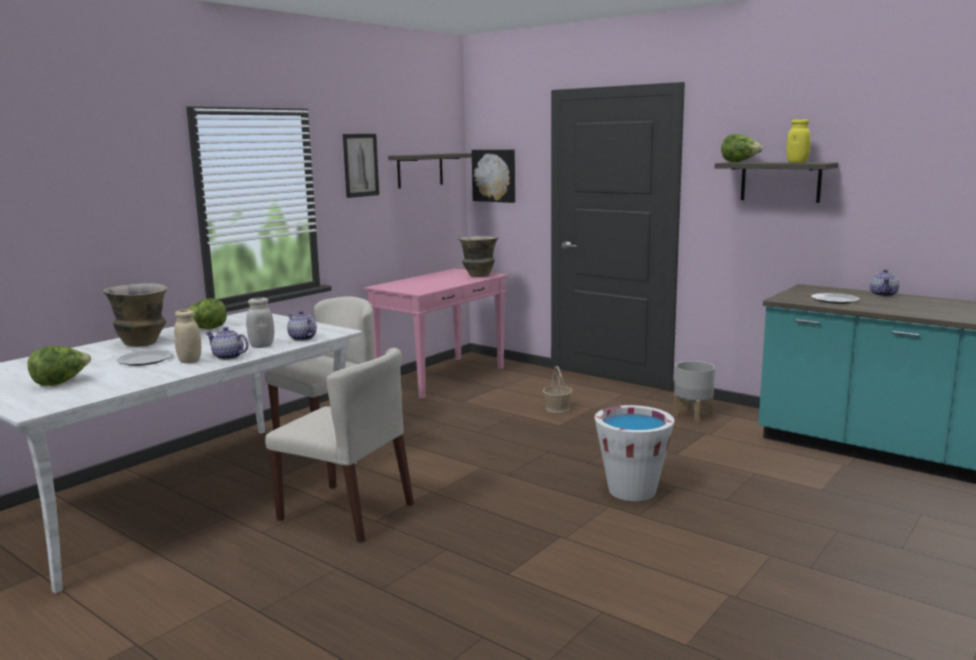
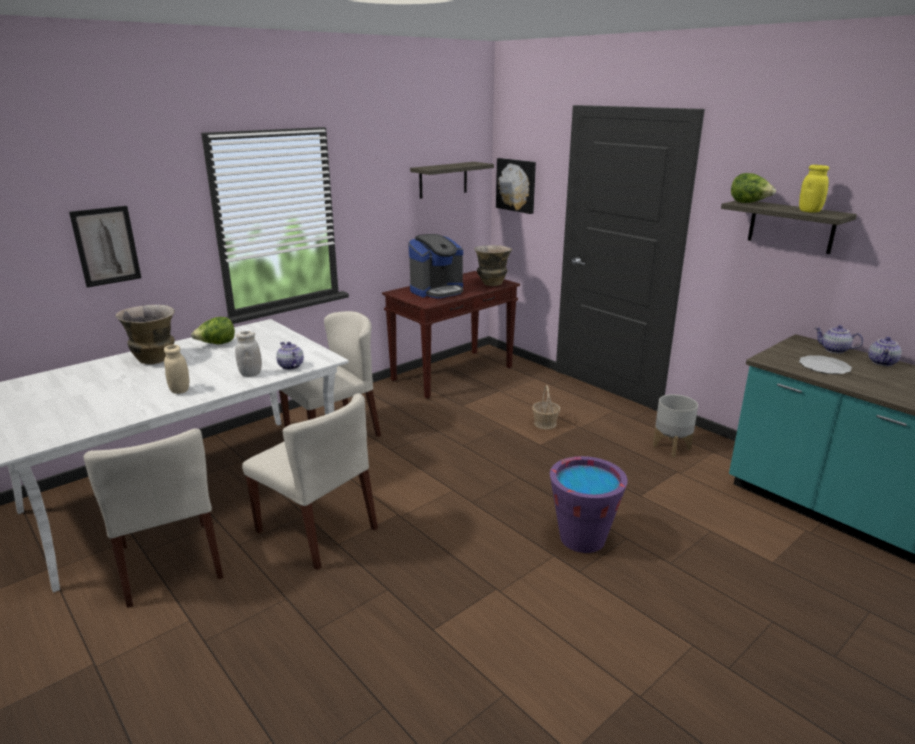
camera: 10 degrees right, 10 degrees up
lettuce [28,346,91,386] -> none
plate [116,350,173,366] -> none
teapot [206,327,249,360] -> teapot moved to [815,325,863,353]
picture [343,134,379,198] -> picture moved to [69,206,141,287]
pink console table [364,269,508,399] -> brown console table [382,271,520,399]
white bucket [594,405,674,501] -> purple bucket [550,456,628,553]
none -> beige chair [83,428,223,608]
none -> coffee machine [409,234,463,298]

